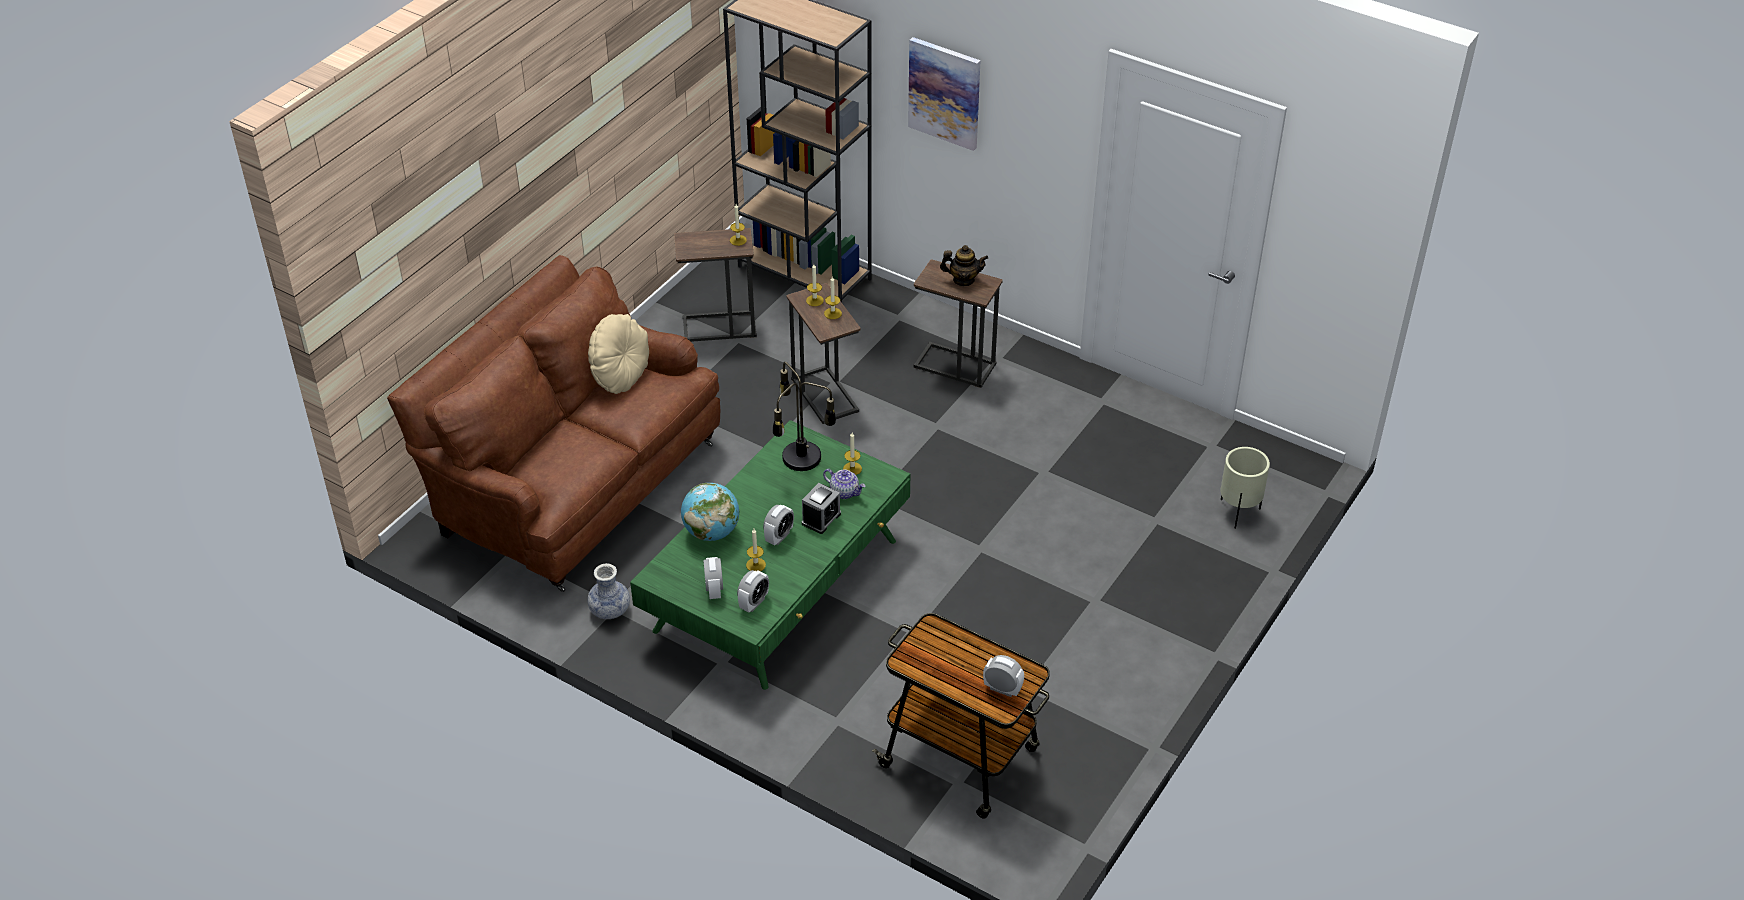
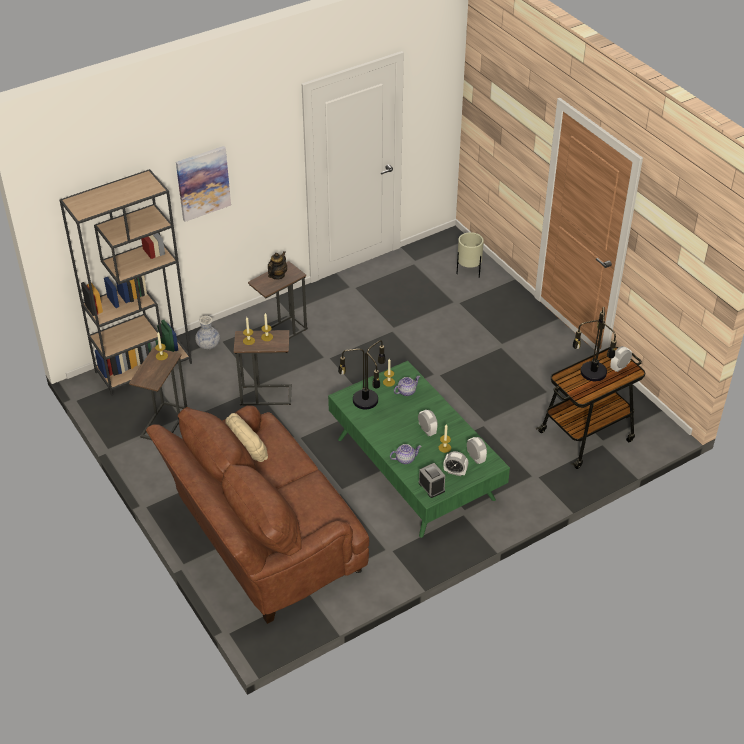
camera: 65 degrees left, 0 degrees up
vase [587,563,630,619] -> vase moved to [195,316,220,349]
globe [681,483,740,541] -> teapot [390,444,422,464]
alarm clock [802,483,841,534] -> alarm clock moved to [418,463,445,498]
none -> table lamp [573,307,617,381]

